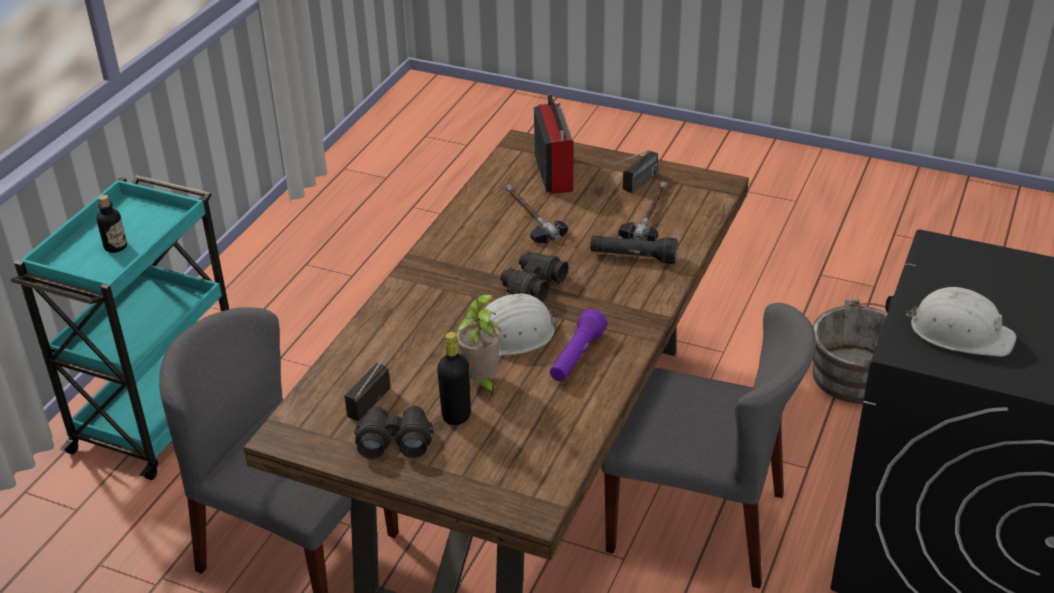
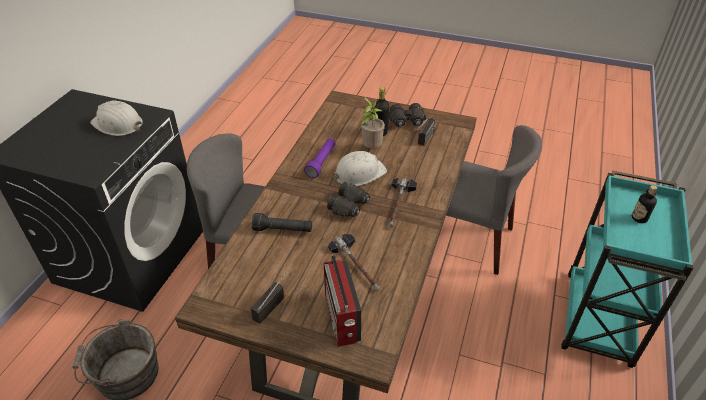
camera: 175 degrees right, 5 degrees up
hammer [618,182,667,241] -> hammer moved to [388,178,417,228]

